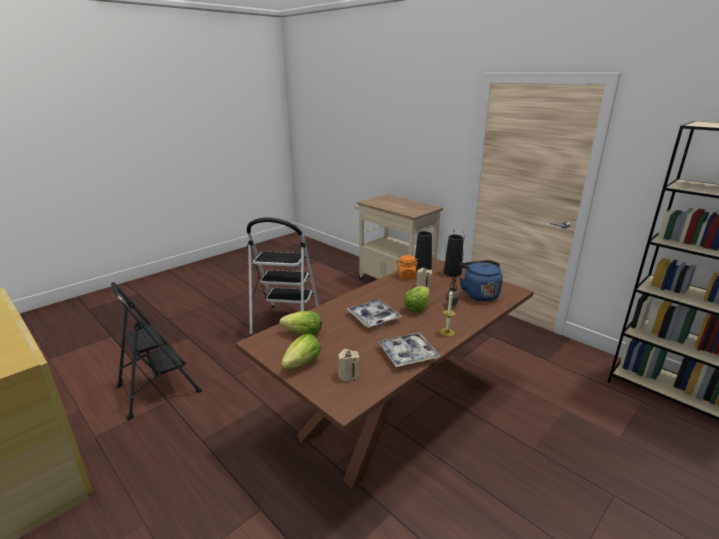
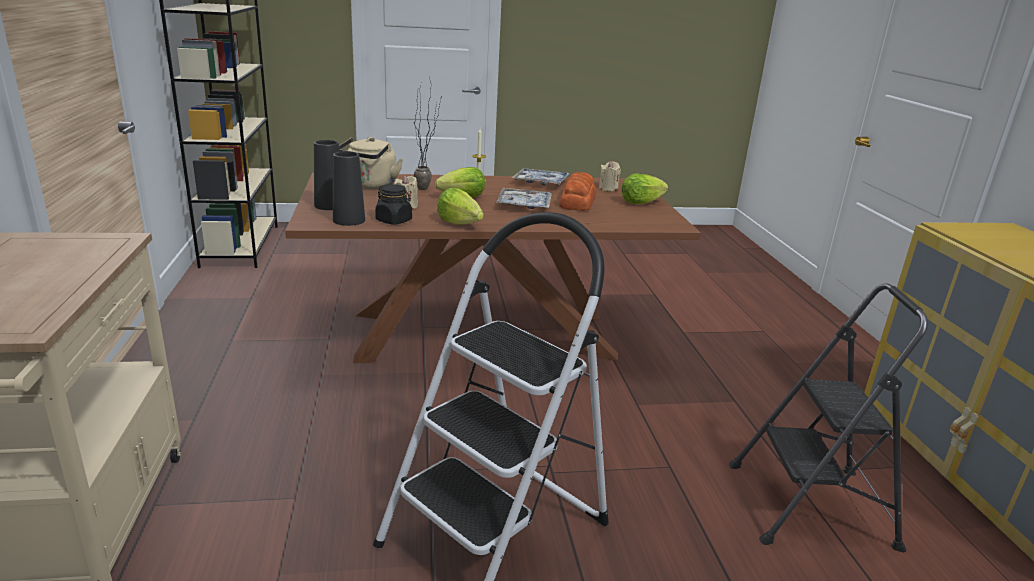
camera: 145 degrees left, 0 degrees up
lettuce [280,311,322,335] -> lettuce moved to [437,188,484,225]
orange jar [396,255,418,279] -> black jar [375,184,412,225]
blue kettle [459,260,503,301] -> beige kettle [339,137,403,189]
none -> bread [559,172,596,211]

